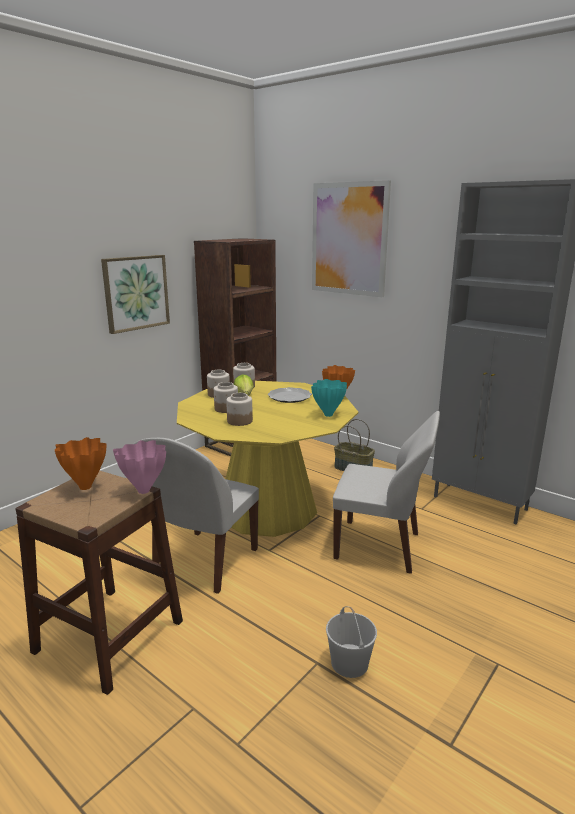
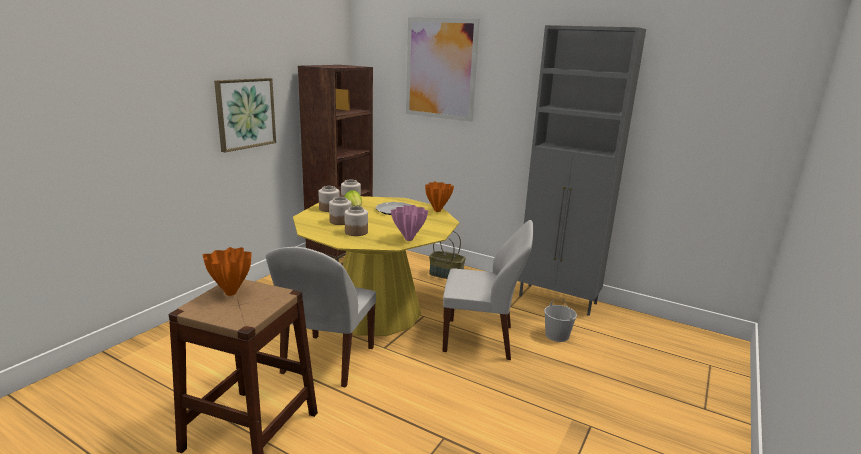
camera: 10 degrees left, 0 degrees up
pink vase [113,440,166,494] -> pink vase moved to [391,205,428,241]
turquoise vase [311,379,347,417] -> none
white bucket [326,606,377,678] -> white bucket moved to [544,298,577,342]

